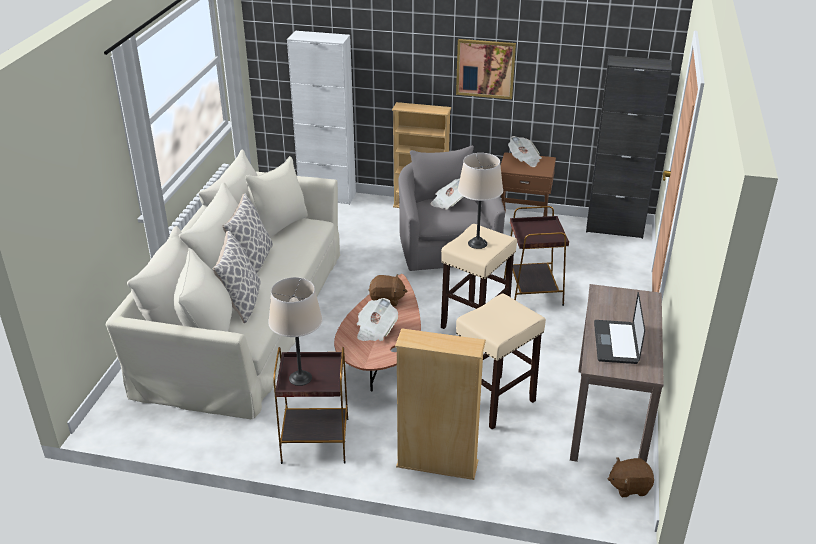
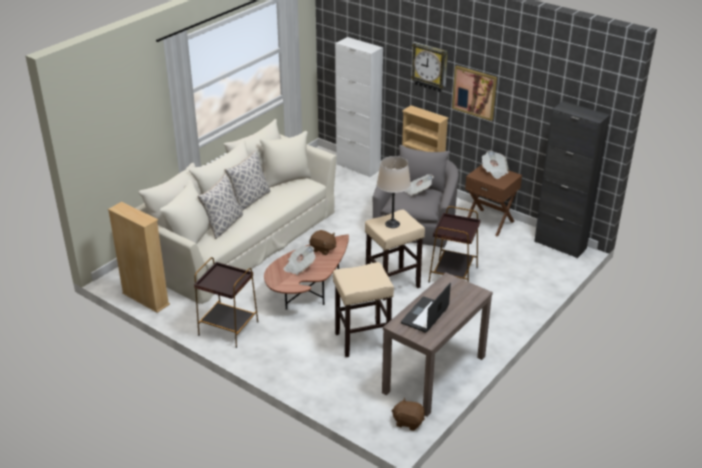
camera: 25 degrees right, 0 degrees up
beige table lamp [268,277,323,386] -> none
beige bookcase [395,328,486,480] -> beige bookcase moved to [108,202,170,313]
none -> wall clock [411,42,448,92]

